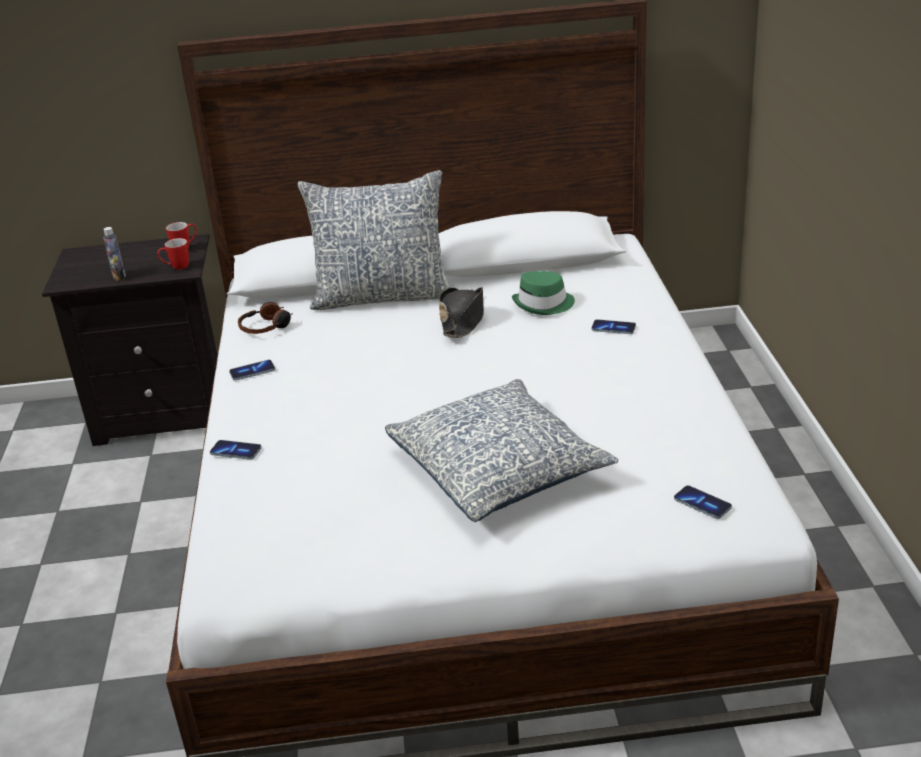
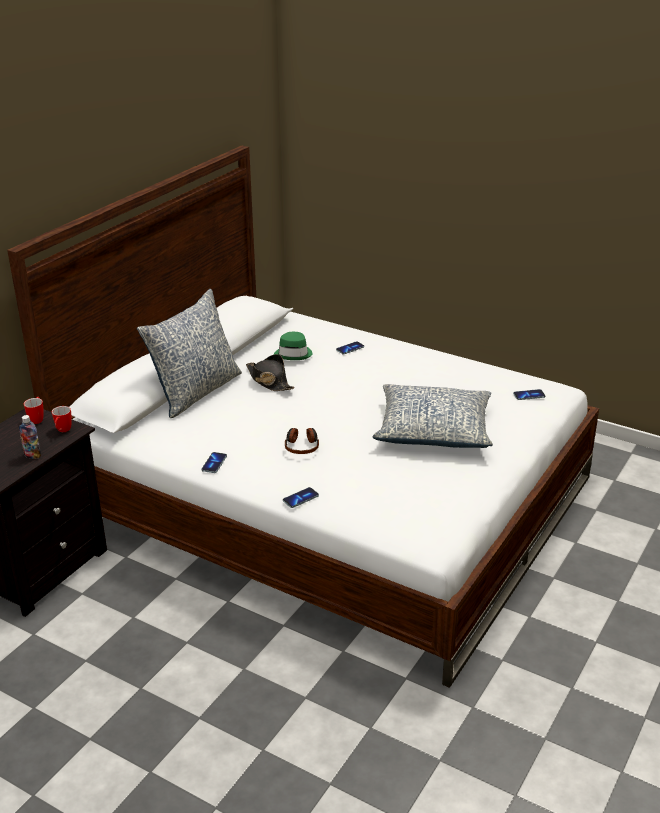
camera: 55 degrees left, 0 degrees up
headphones [238,302,293,334] -> headphones moved to [285,428,319,454]

